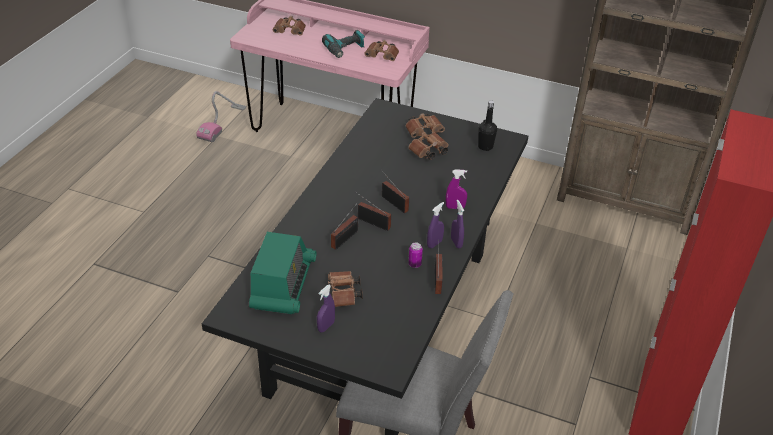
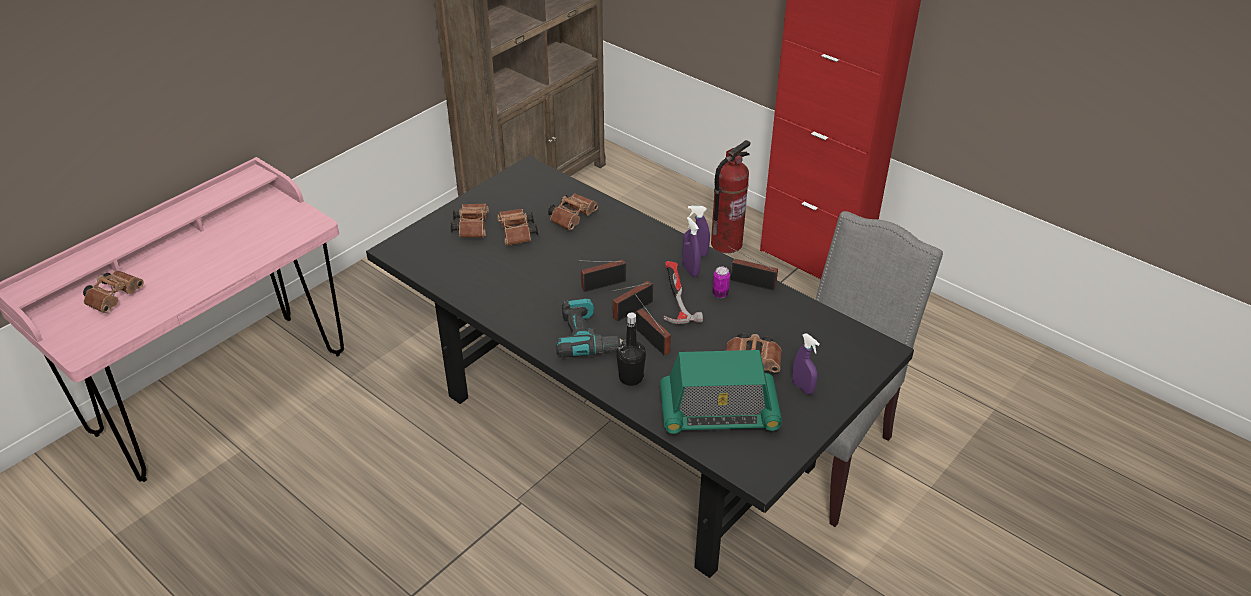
camera: 70 degrees left, 0 degrees up
vacuum cleaner [196,91,246,142] -> none
radio [249,232,317,314] -> radio turned 150 degrees clockwise [660,350,782,434]
power drill [322,30,365,58] -> power drill moved to [556,299,623,358]
brown binoculars [364,40,399,61] -> brown binoculars moved to [548,194,598,230]
purple spray bottle [446,169,467,209] -> none
black bottle [478,100,497,151] -> black bottle moved to [616,313,646,386]
none -> hammer [664,261,703,324]
none -> fire extinguisher [711,140,751,253]

